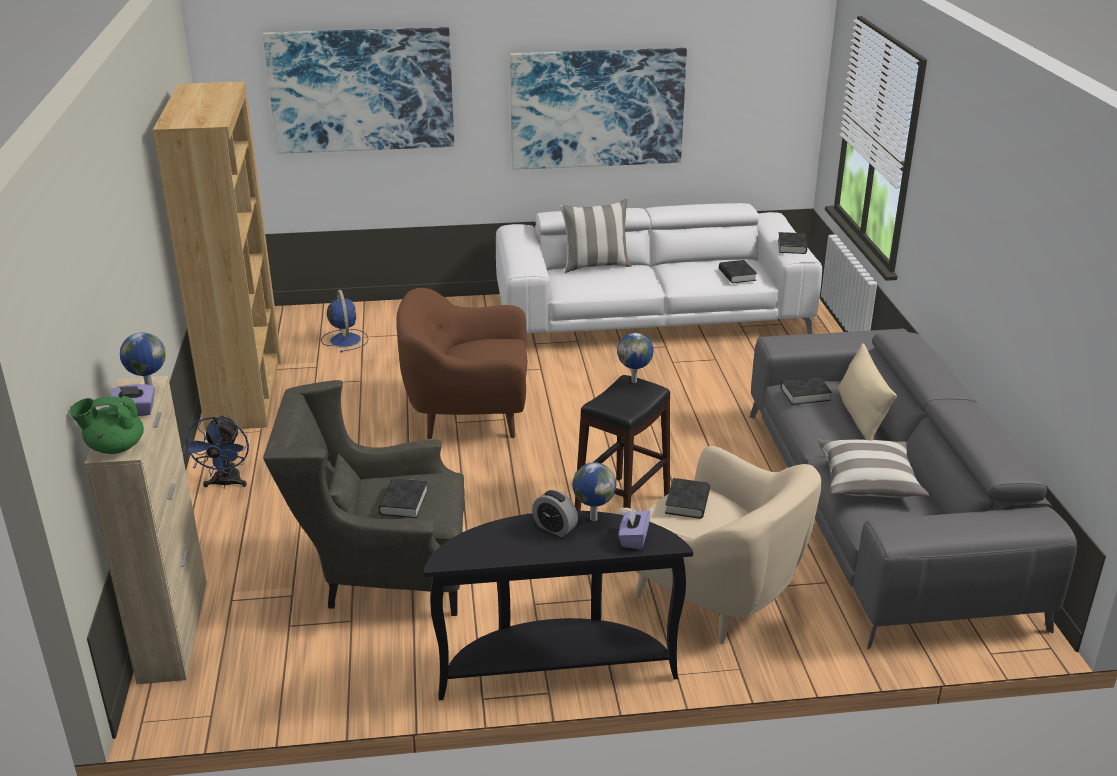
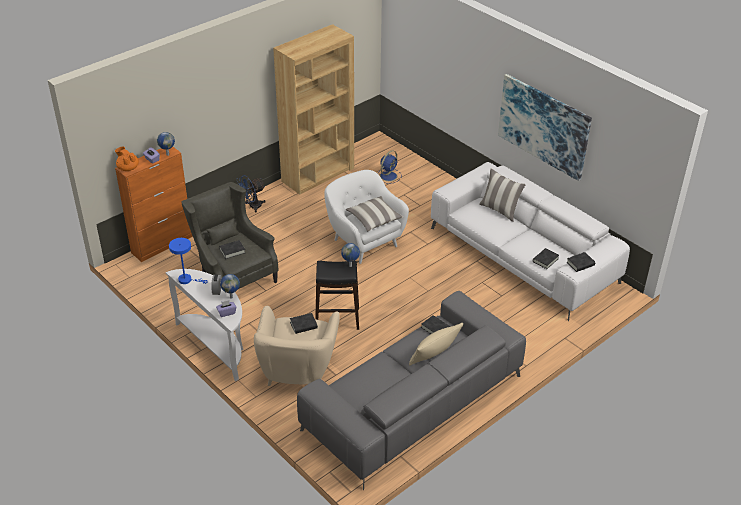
camera: 55 degrees right, 10 degrees up
green teapot [70,396,144,454] -> orange teapot [115,147,139,171]
beige cabinet [84,376,207,684] -> orange cabinet [115,147,192,262]
picture [263,27,454,154] -> none
brown armchair [396,288,527,439] -> white armchair [324,170,409,264]
black console table [423,511,693,700] -> white console table [166,269,243,381]
pillow [817,440,929,497] -> pillow moved to [346,196,403,231]
none -> blue table lamp [169,238,208,284]

